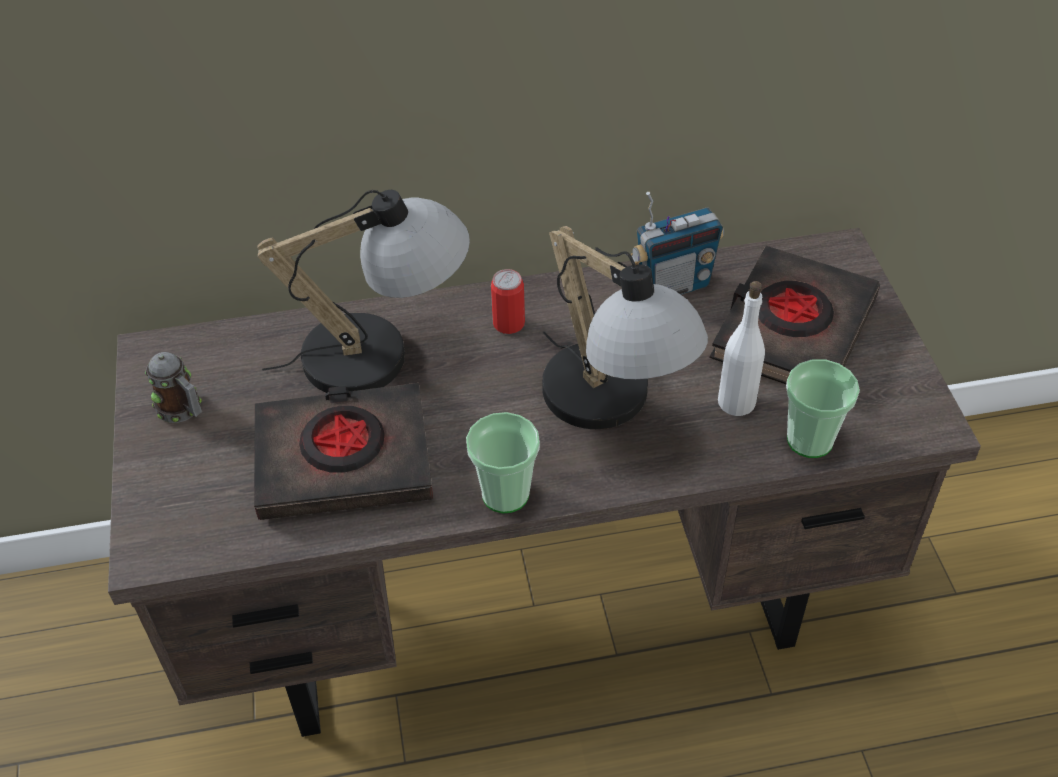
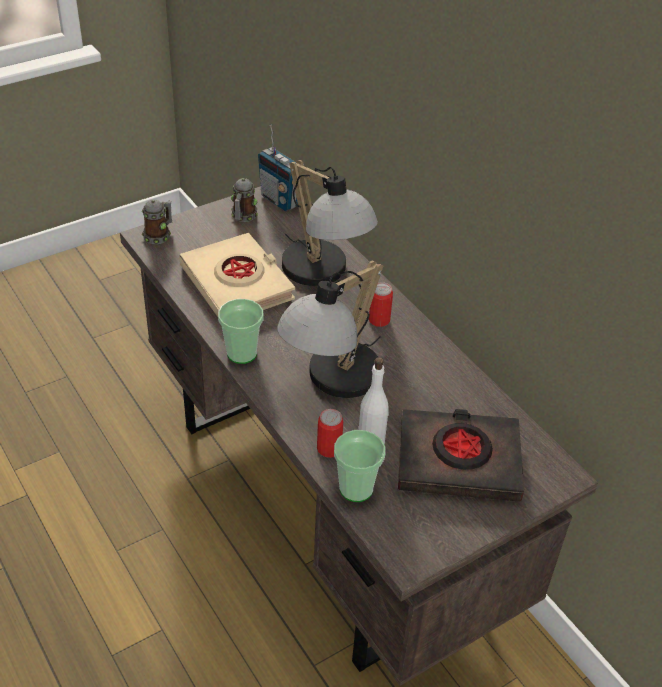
camera: 65 degrees right, 5 degrees down
black book [254,383,433,520] -> beige book [179,233,295,317]
radio [630,192,724,295] -> radio moved to [258,125,298,211]
none -> mug [142,200,172,244]
none -> can [317,409,343,458]

